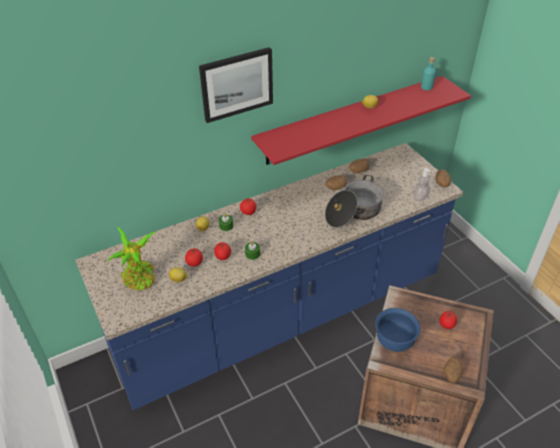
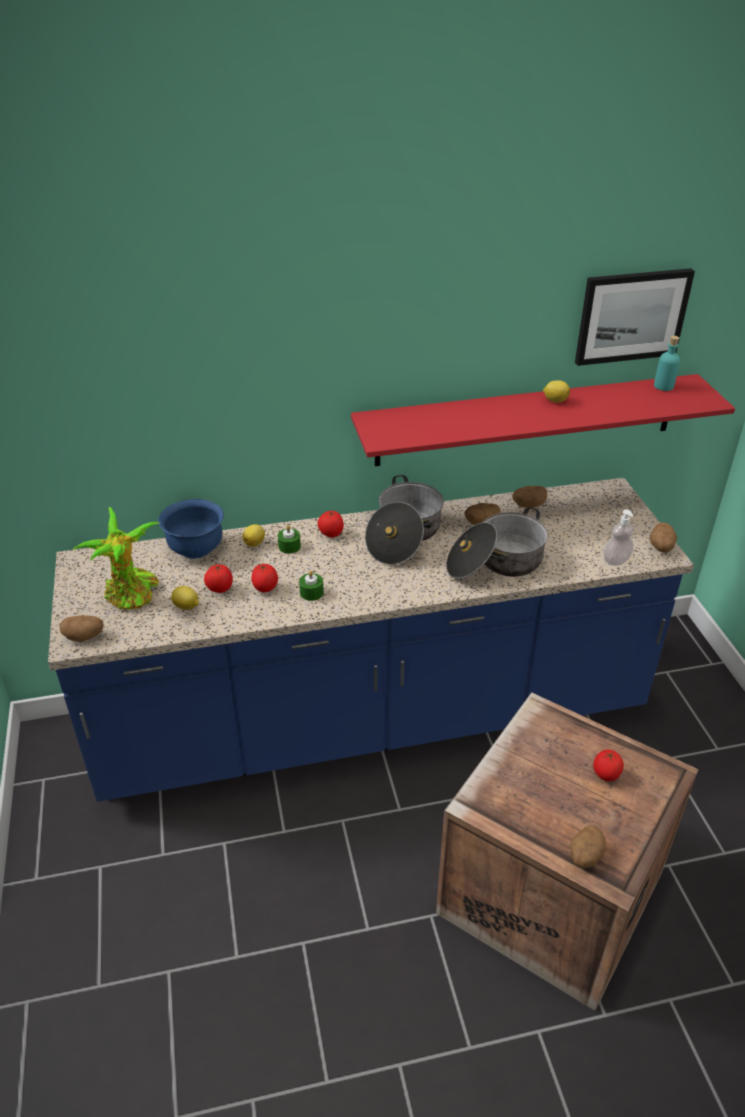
camera: 15 degrees right, 5 degrees down
picture [199,47,273,123] -> picture moved to [575,268,695,366]
blue bowl [375,308,420,352] -> blue bowl moved to [158,499,224,559]
none -> potato [59,615,103,641]
none -> cooking pot [365,475,444,565]

